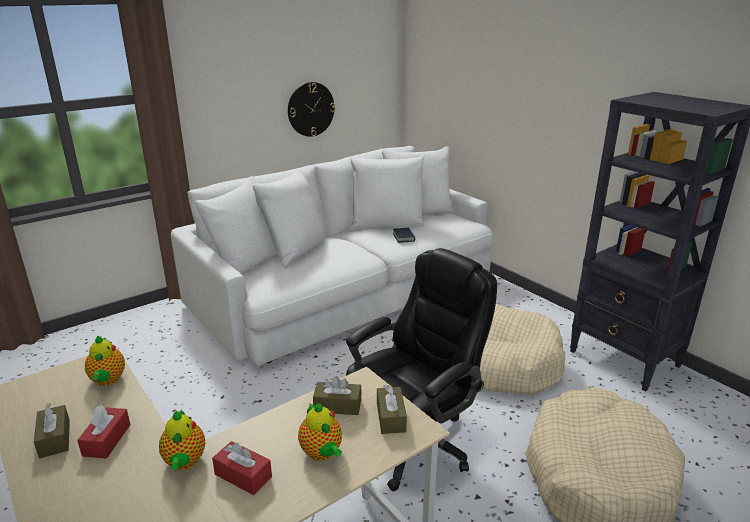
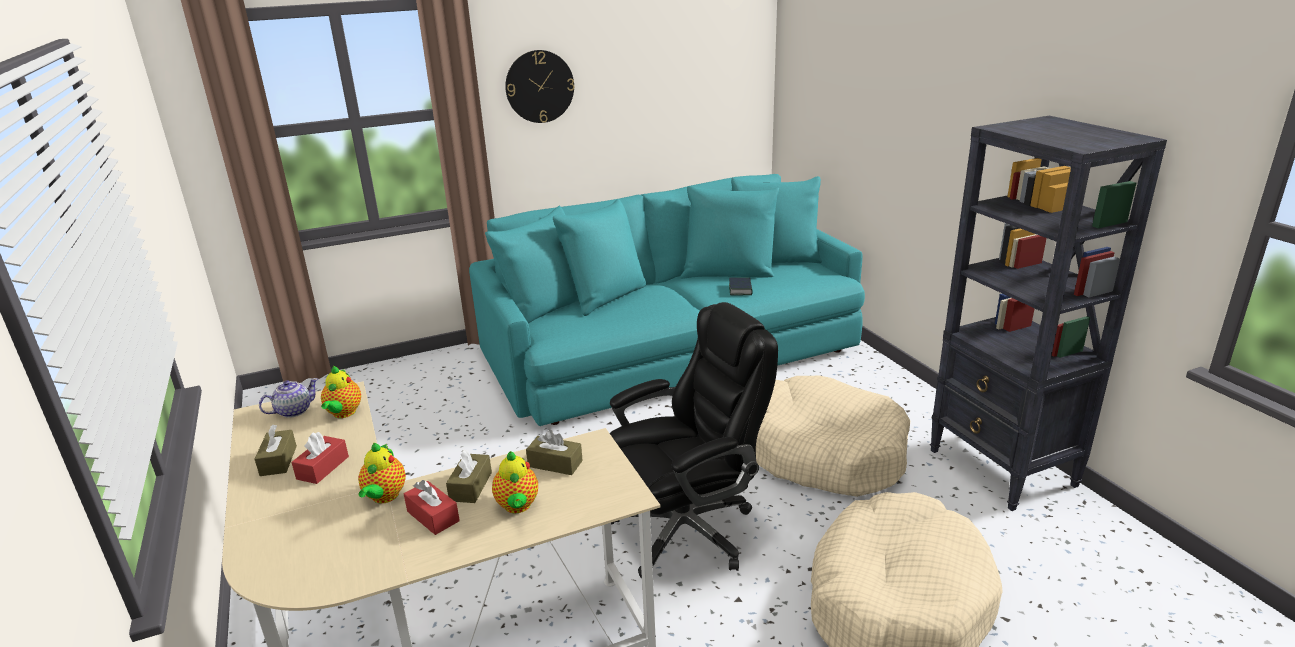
camera: 15 degrees right, 0 degrees up
white sofa [171,146,493,366] -> turquoise sofa [469,174,865,426]
wall clock [288,82,335,137] -> wall clock moved to [505,50,574,123]
brown tissue box [377,385,407,434] -> brown tissue box moved to [446,449,492,503]
none -> teapot [259,378,318,418]

